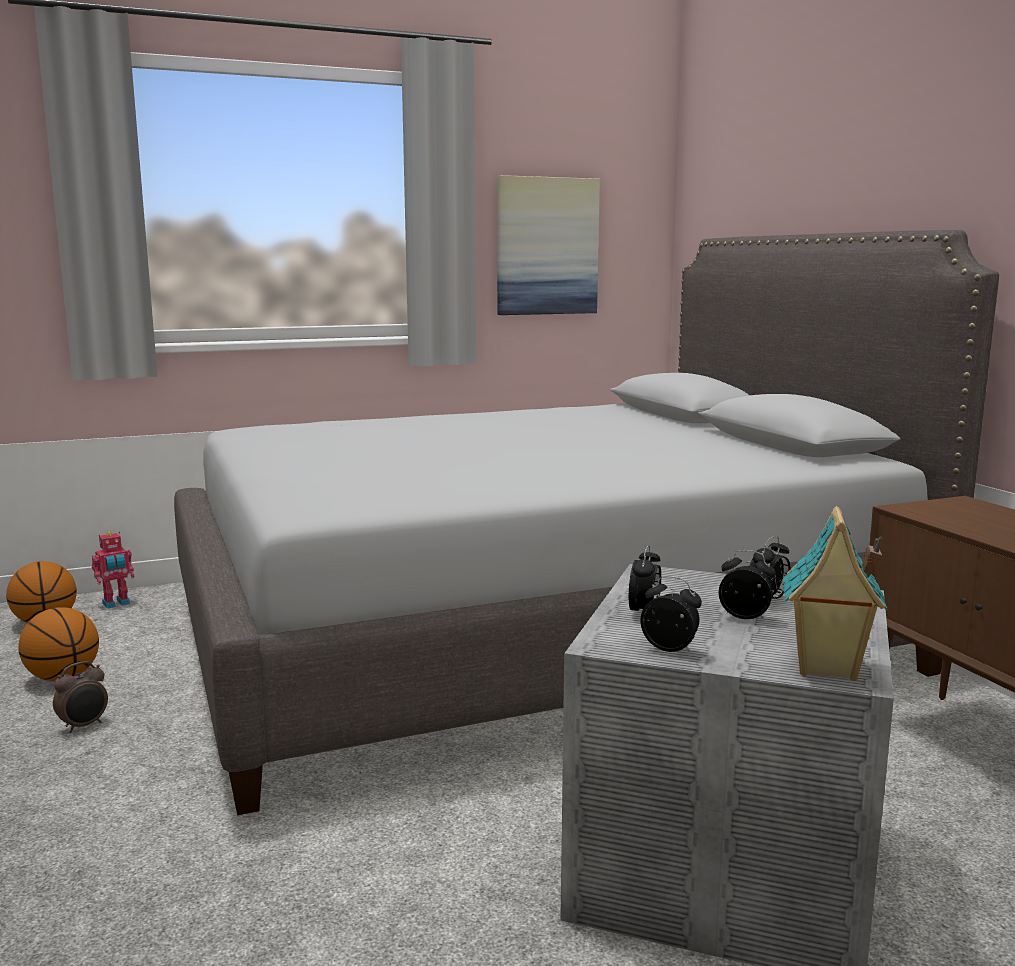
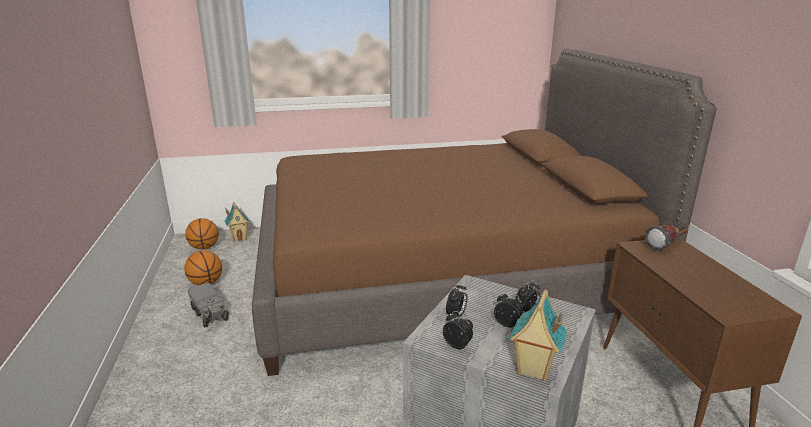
camera: 10 degrees right, 10 degrees up
alarm clock [53,661,108,733] -> toy truck [188,283,229,327]
toy robot [92,531,134,609] -> toy house [225,202,250,242]
grey bed [174,230,999,815] -> brown bed [252,48,716,376]
picture [497,175,600,315] -> none
none -> flashlight [645,223,689,251]

